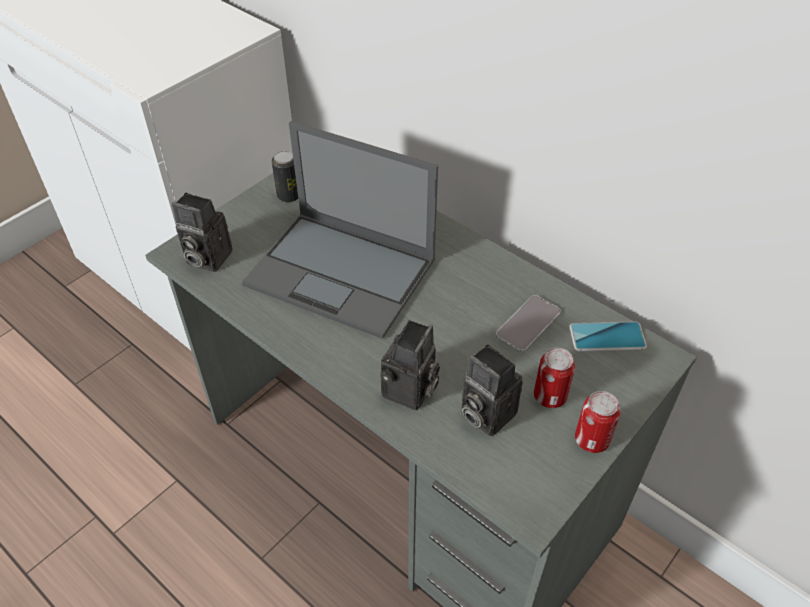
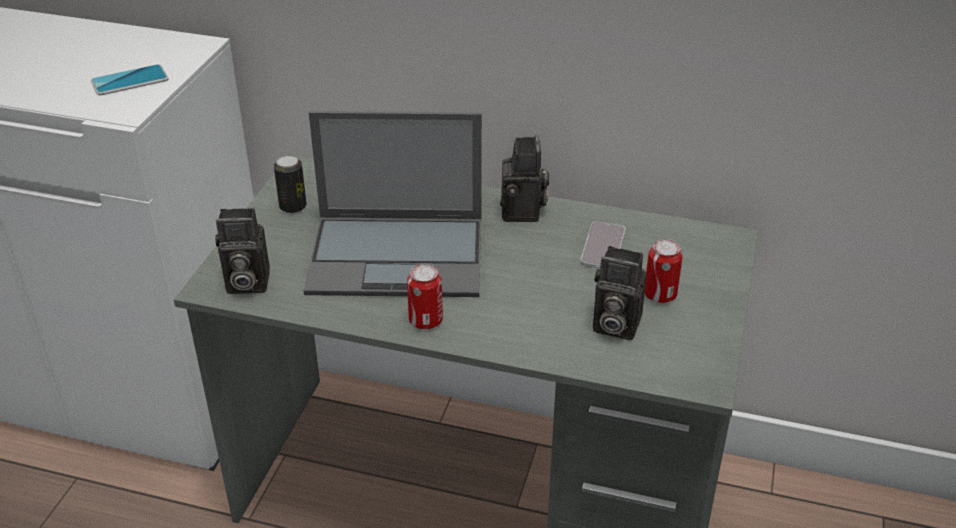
camera: 25 degrees left, 10 degrees down
camera [380,320,440,410] -> camera moved to [500,135,549,222]
phone [570,321,647,352] -> phone moved to [91,64,169,95]
can [575,391,621,453] -> can moved to [407,264,443,329]

